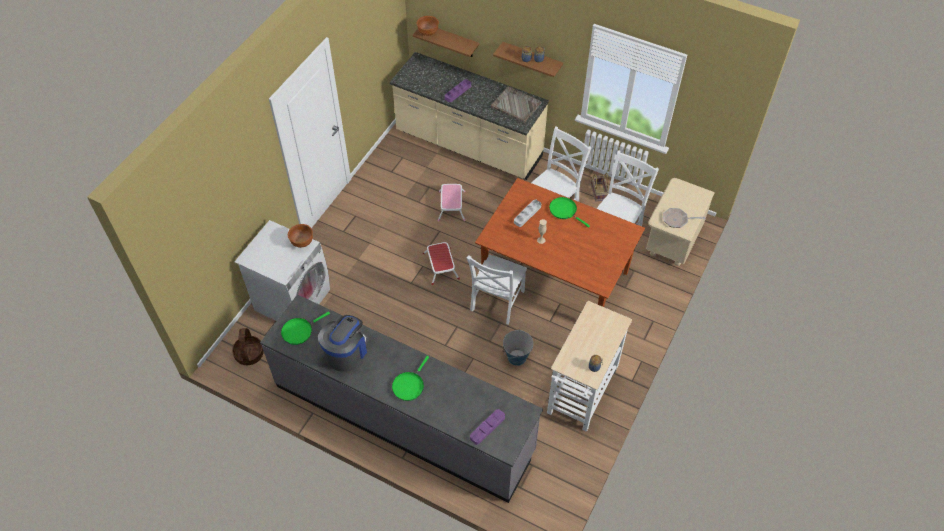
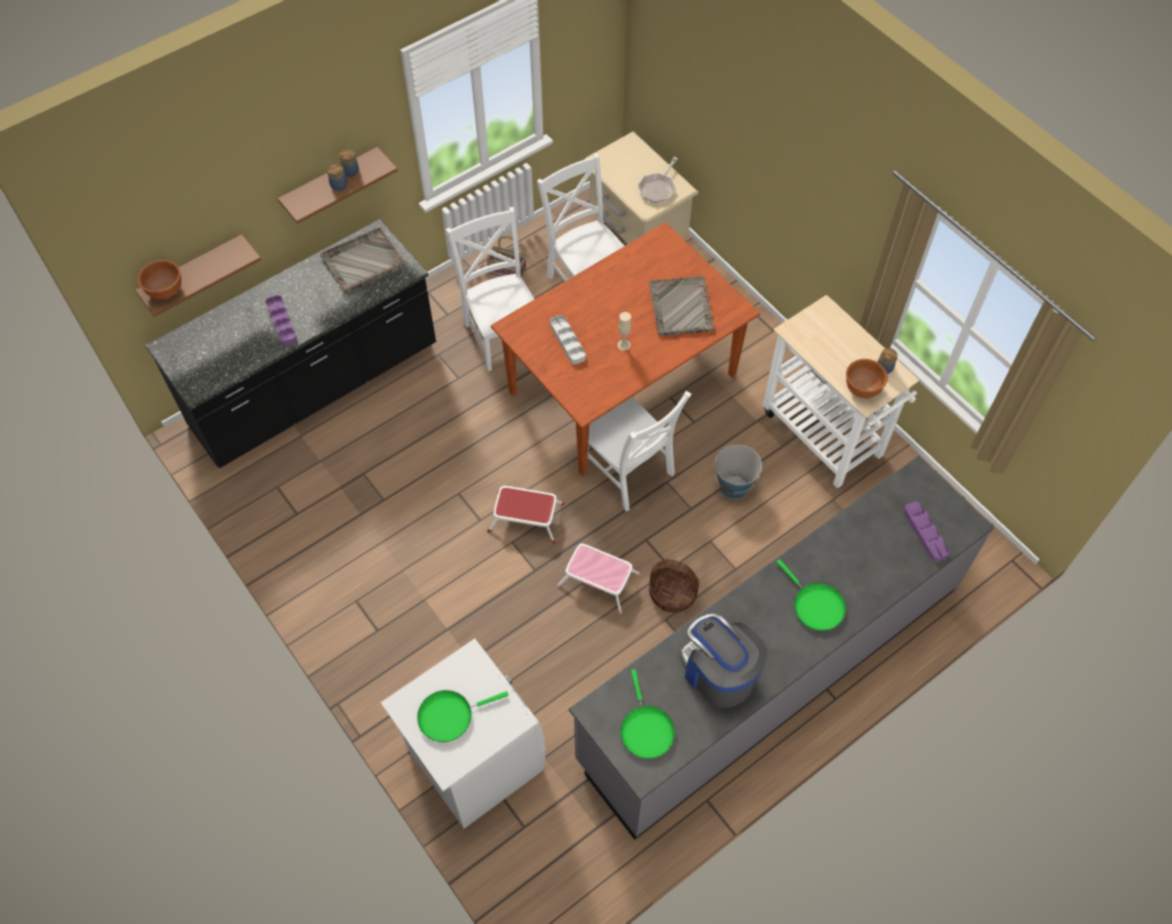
camera: 65 degrees left, 5 degrees up
basket [232,328,264,365] -> basket moved to [649,559,699,613]
brown bowl [288,224,313,248] -> brown bowl moved to [846,359,888,398]
beige counter [390,52,549,180] -> black counter [145,219,436,468]
pink step ladder [438,184,466,221] -> pink step ladder moved to [556,544,641,614]
green frying pan [549,197,590,228] -> green frying pan moved to [417,690,509,742]
none -> grey tray [649,276,715,336]

